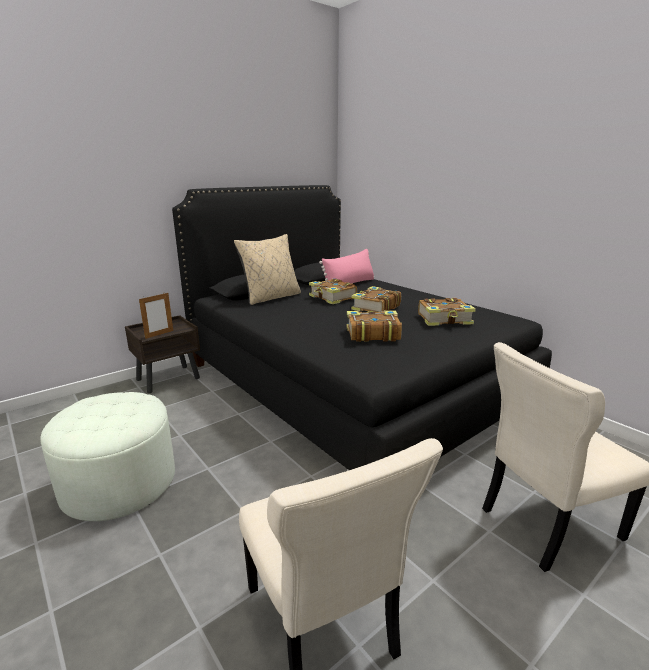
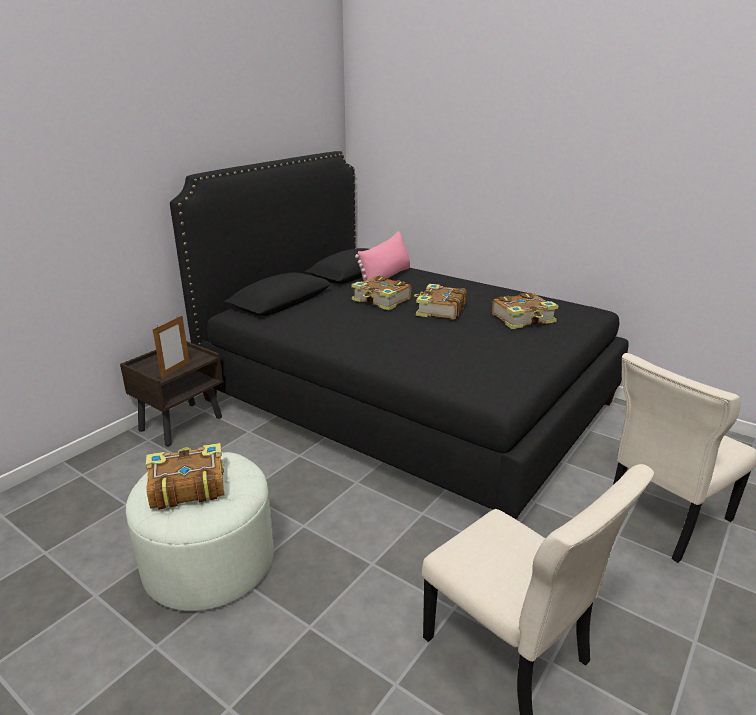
camera: 15 degrees left, 5 degrees up
beige pillow [234,234,301,305] -> none
book [347,310,402,342] -> book moved to [146,443,224,510]

